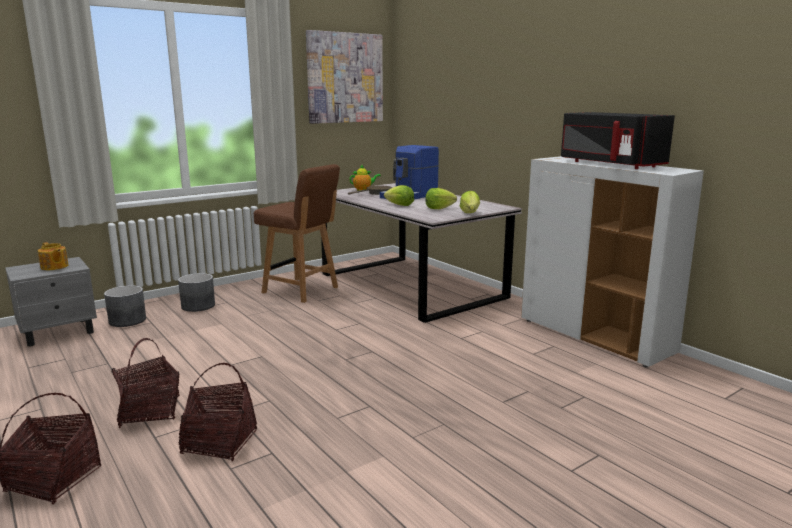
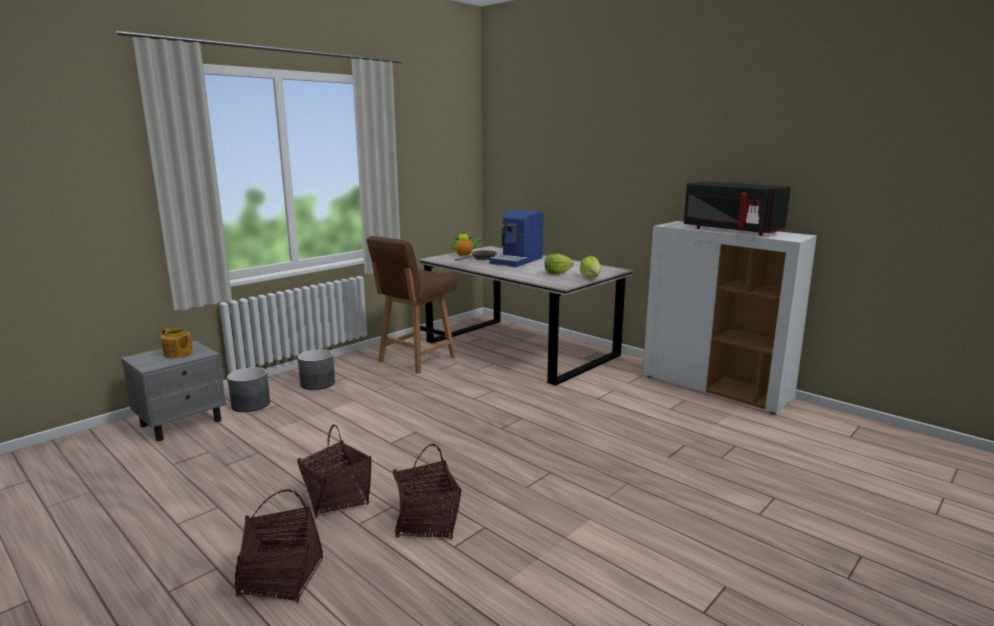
camera: 10 degrees left, 0 degrees up
brown chair [254,164,340,303] -> brown chair turned 105 degrees clockwise [367,236,457,374]
picture [306,30,383,124] -> none
lettuce [384,185,414,206] -> none

